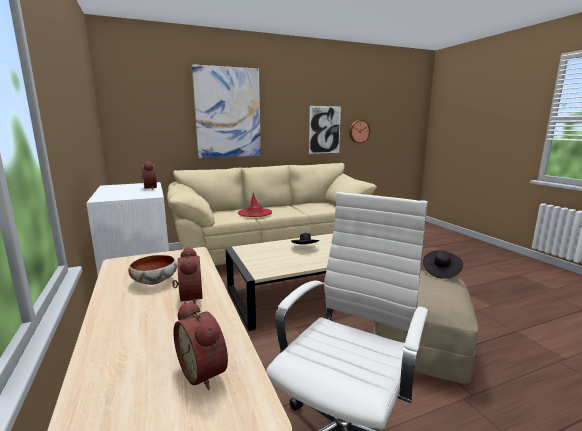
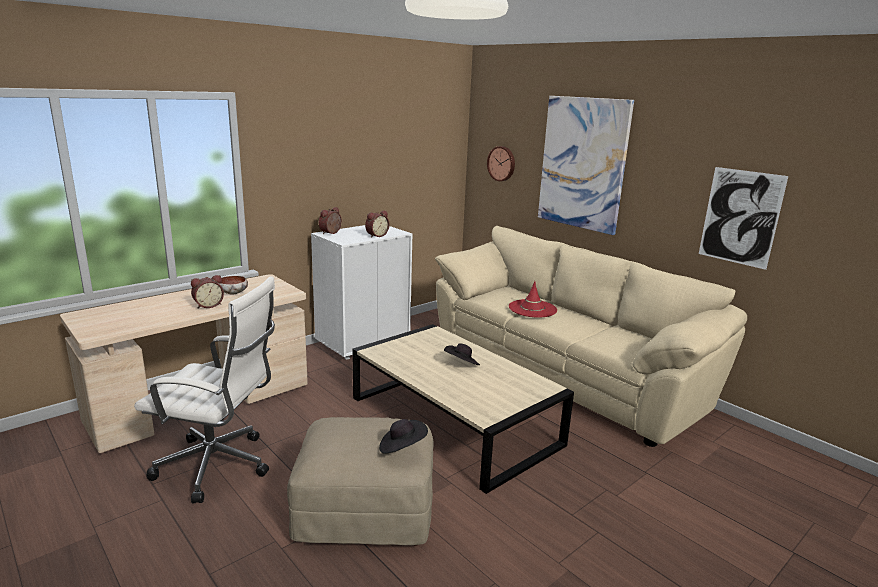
camera: 70 degrees right, 5 degrees up
alarm clock [173,301,228,390] -> alarm clock moved to [319,207,342,234]
wall clock [349,120,370,143] -> wall clock moved to [487,146,515,181]

